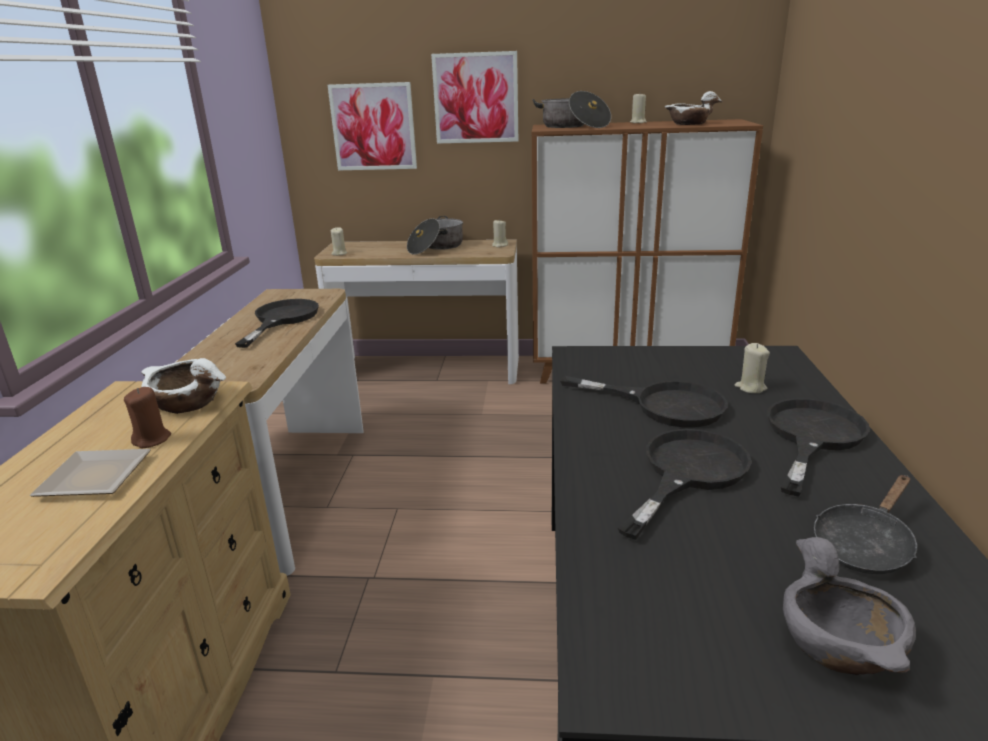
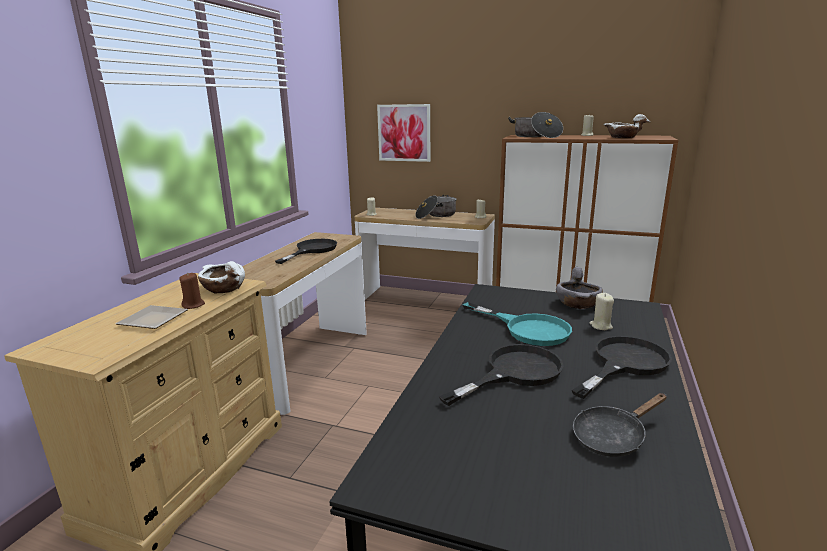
camera: 15 degrees right, 5 degrees down
picture [431,51,518,144] -> none
black frying pan [560,376,728,428] -> turquoise frying pan [463,302,572,346]
grey bowl [783,537,916,675] -> grey bowl moved to [556,267,603,309]

